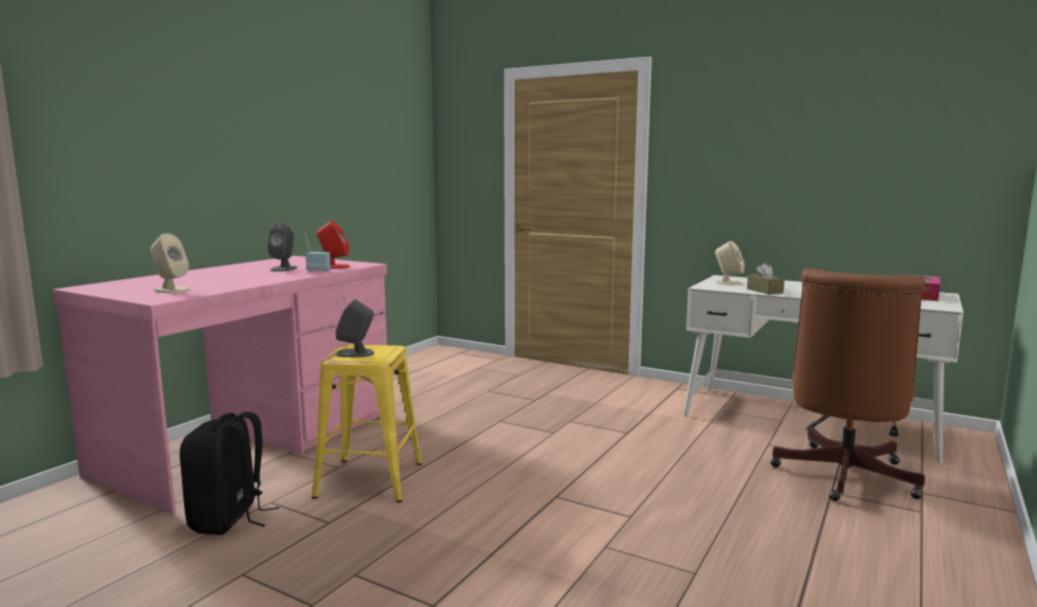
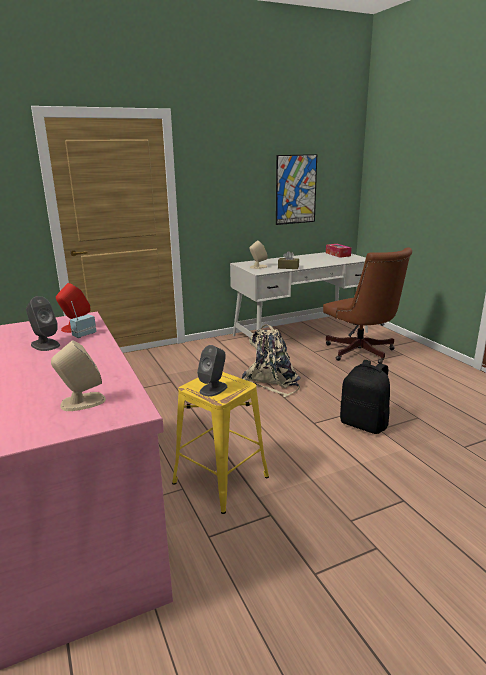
camera: 55 degrees left, 10 degrees up
black backpack [180,412,279,535] -> black backpack moved to [340,360,390,434]
none -> beige backpack [242,324,301,397]
none -> picture [276,154,317,225]

